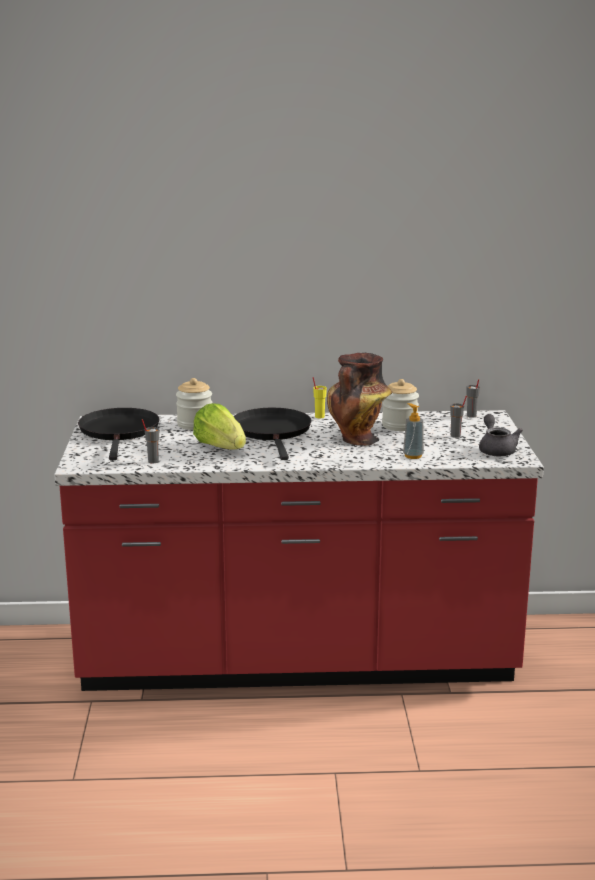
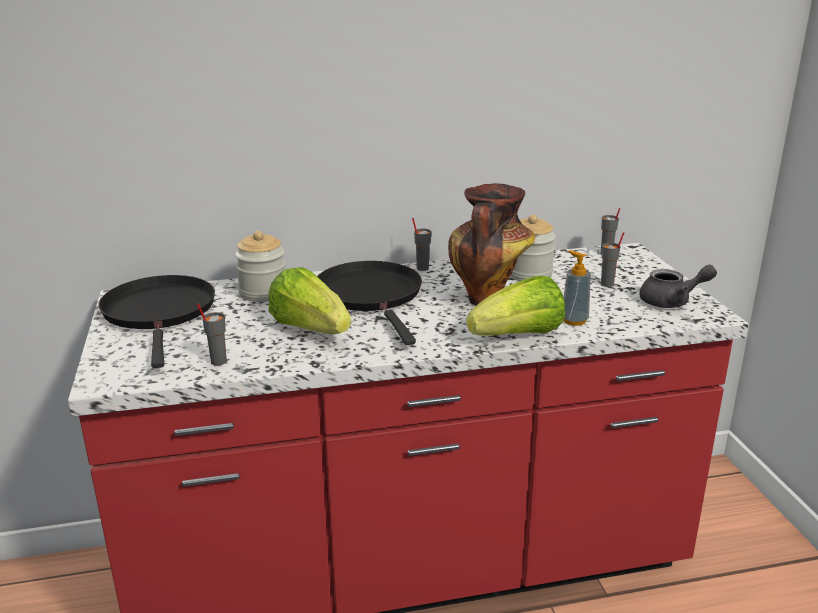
camera: 10 degrees left, 5 degrees up
yellow cup [313,377,327,418] -> grey cup [412,218,431,271]
grey teapot [479,414,523,456] -> grey teapot turned 105 degrees clockwise [639,265,717,308]
none -> lettuce [466,276,565,336]

